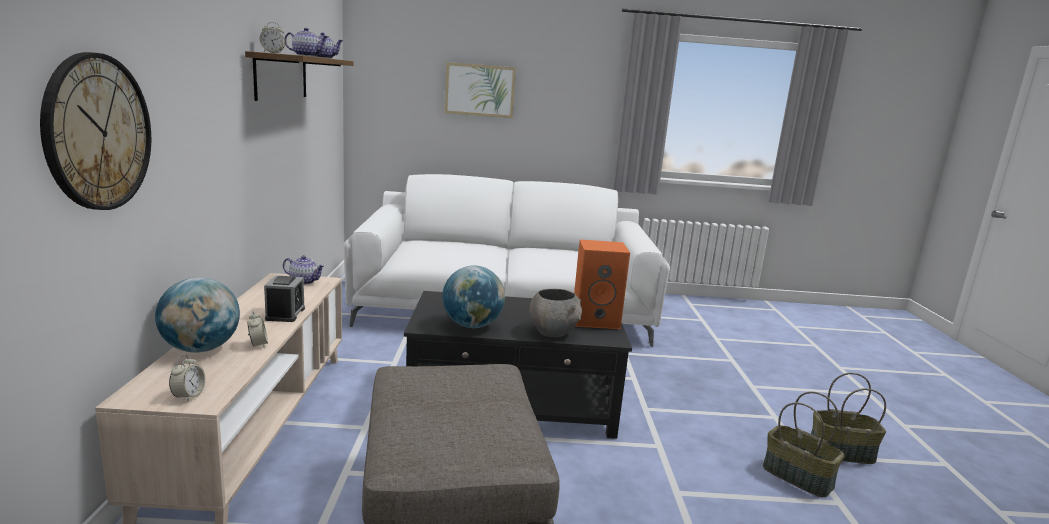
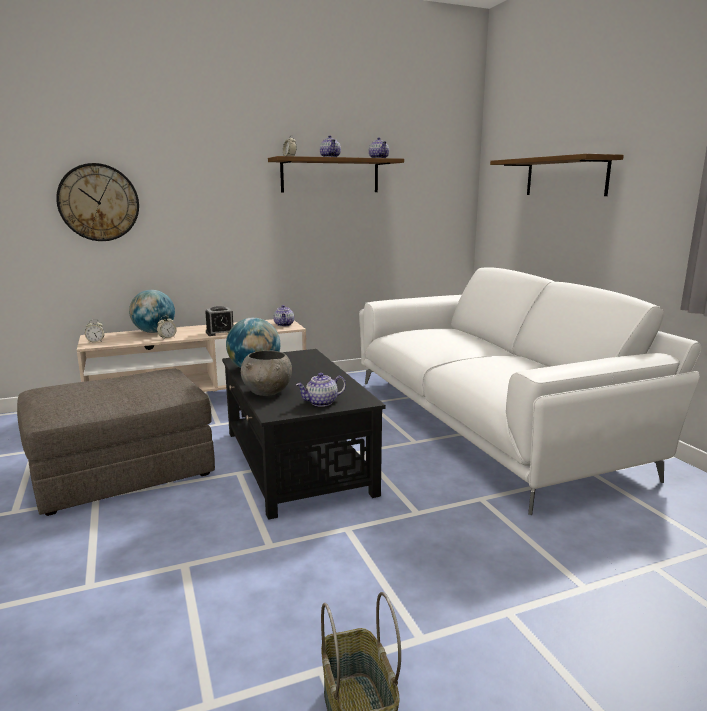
camera: 70 degrees right, 0 degrees up
picture [445,62,516,118] -> shelf [490,154,624,196]
orange speaker [574,239,630,329] -> teapot [296,373,346,407]
basket [763,391,845,497] -> none

